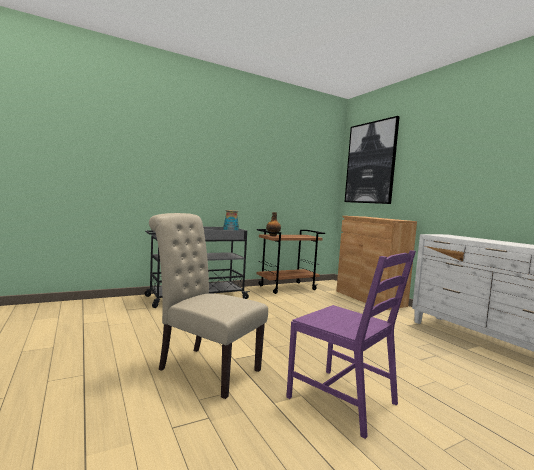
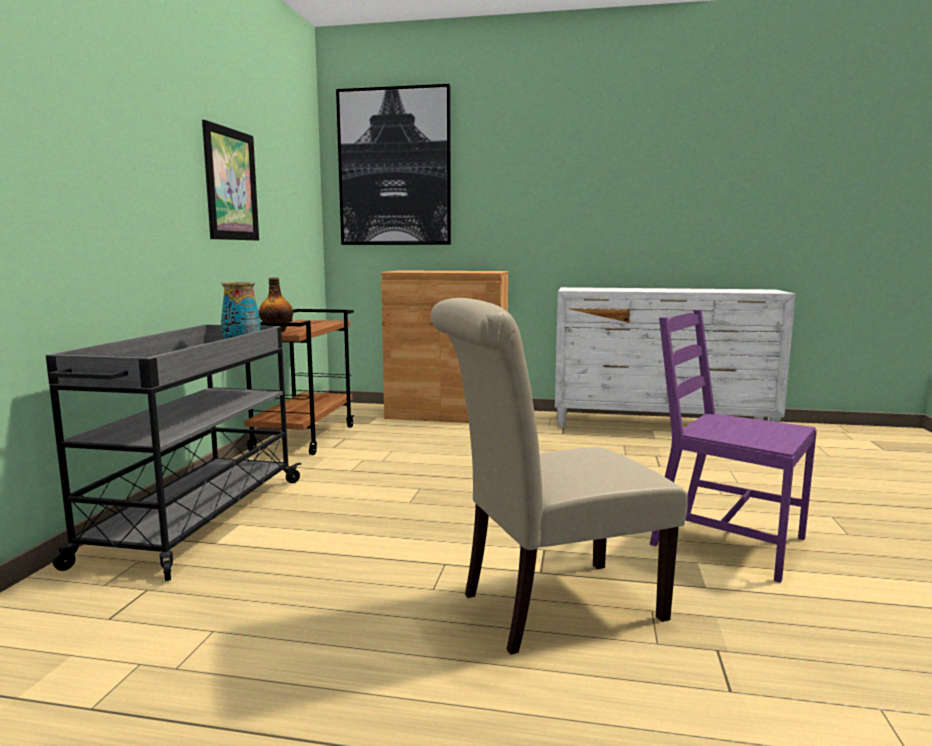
camera: 50 degrees left, 5 degrees up
purple chair [286,250,416,439] -> purple chair turned 135 degrees counterclockwise [649,310,817,583]
none -> picture [202,120,259,241]

